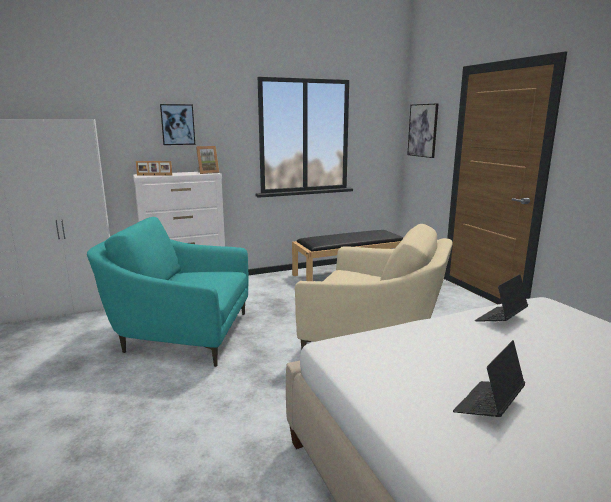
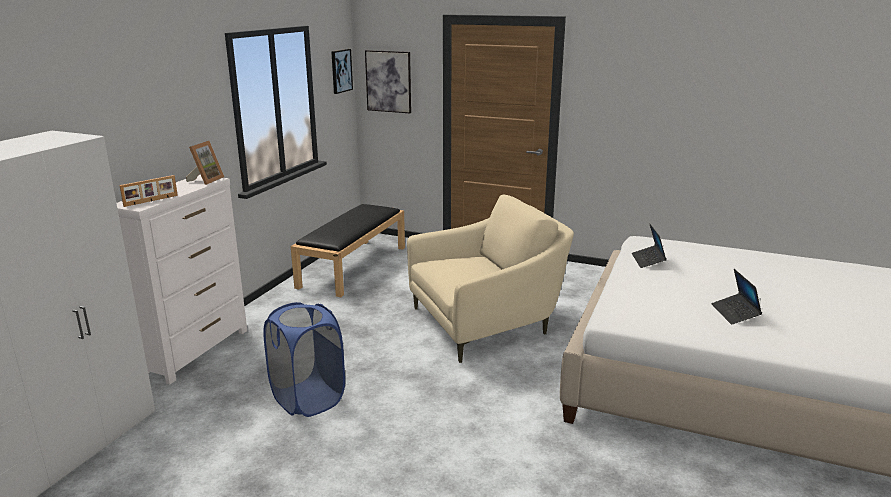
camera: 45 degrees left, 5 degrees up
turquoise armchair [87,217,248,367] -> blue laundry basket [263,302,345,417]
picture [160,104,195,145] -> picture moved to [331,49,353,94]

